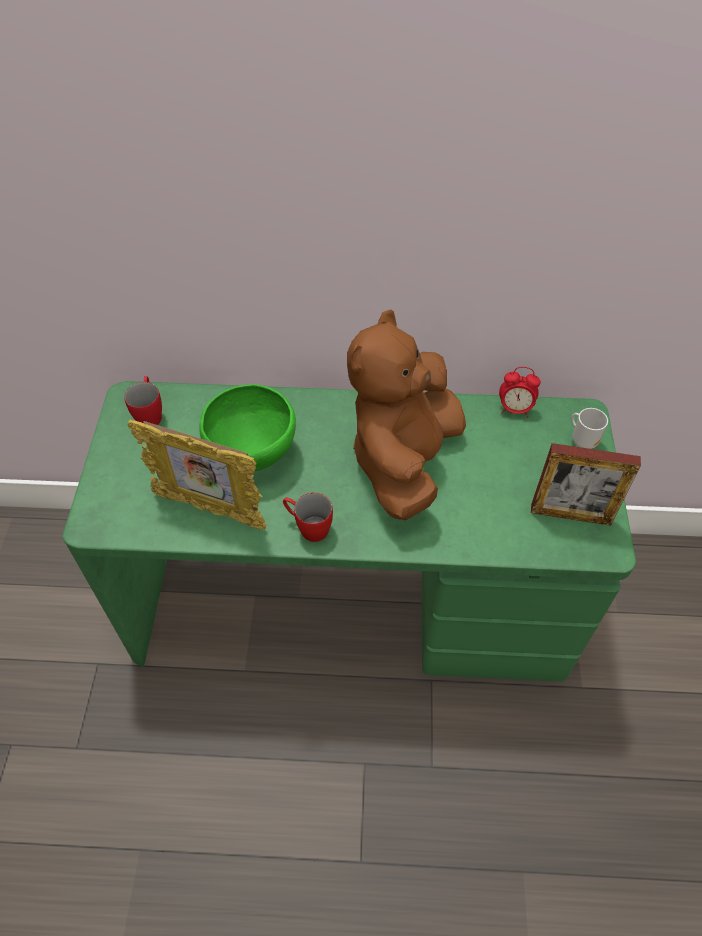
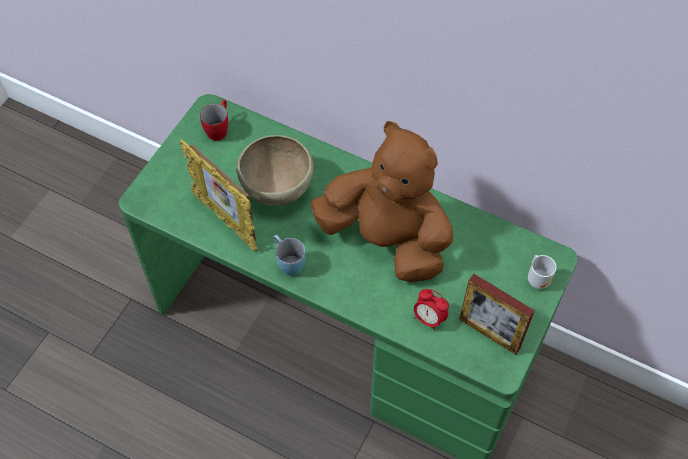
camera: 25 degrees right, 5 degrees up
green bowl [199,384,296,471] -> brown bowl [237,135,313,206]
red mug [283,492,333,542] -> blue mug [274,235,306,276]
brown plush toy [347,309,466,520] -> brown plush toy turned 75 degrees clockwise [310,121,453,282]
alarm clock [499,367,541,418] -> alarm clock moved to [414,289,449,331]

